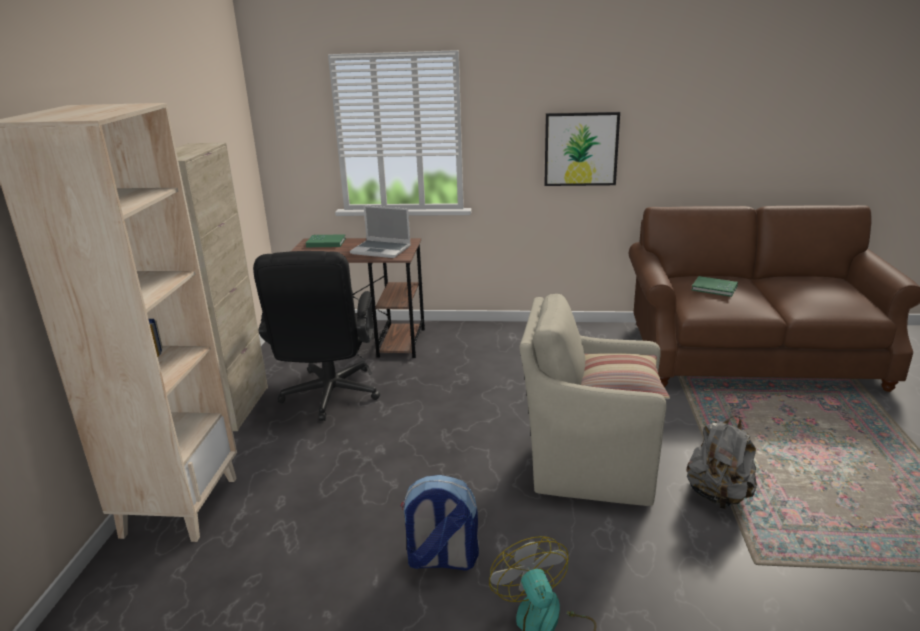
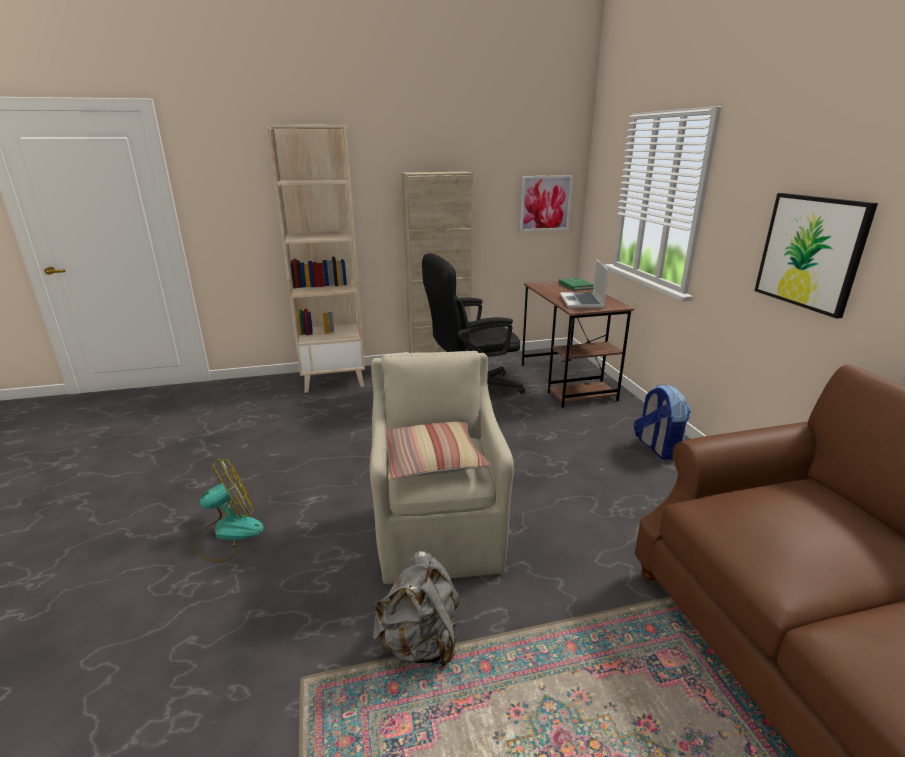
camera: 70 degrees right, 0 degrees up
backpack [400,475,479,571] -> backpack moved to [634,384,691,460]
green book [692,276,738,297] -> none
none -> picture [519,175,573,232]

